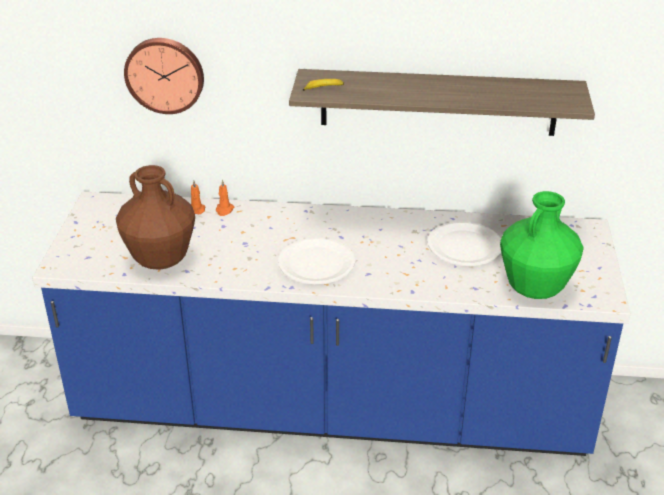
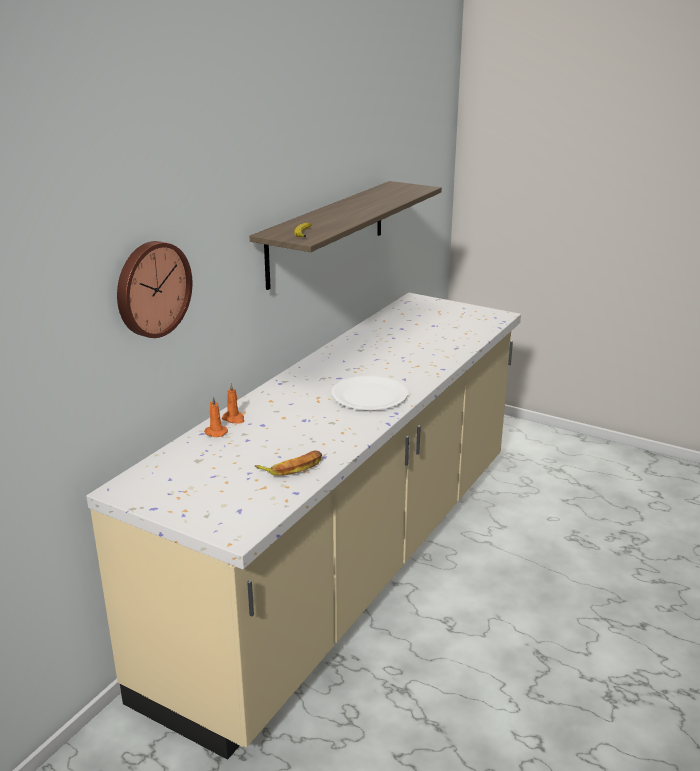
camera: 65 degrees left, 10 degrees down
blue counter [32,192,631,456] -> beige counter [86,293,521,760]
brown vase [116,165,195,270] -> banana [255,450,322,476]
white plate [428,222,501,266] -> none
green vase [500,191,584,299] -> none

